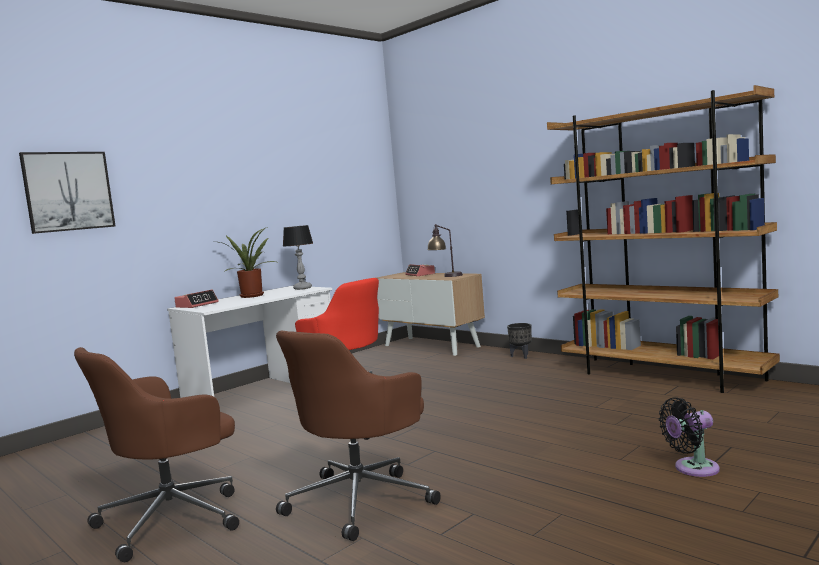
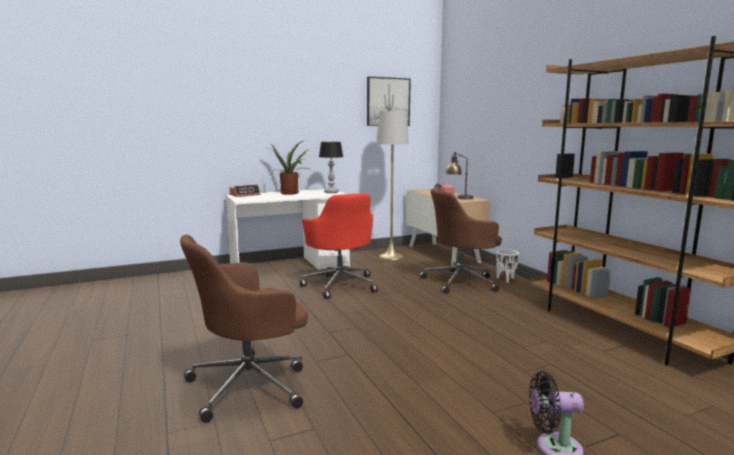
camera: 20 degrees right, 5 degrees up
picture [19,152,115,234] -> picture moved to [367,77,411,126]
brown office chair [74,347,239,562] -> brown office chair moved to [419,189,502,294]
black planter [507,323,532,359] -> white planter [496,249,519,283]
none -> grey floor lamp [376,110,409,260]

